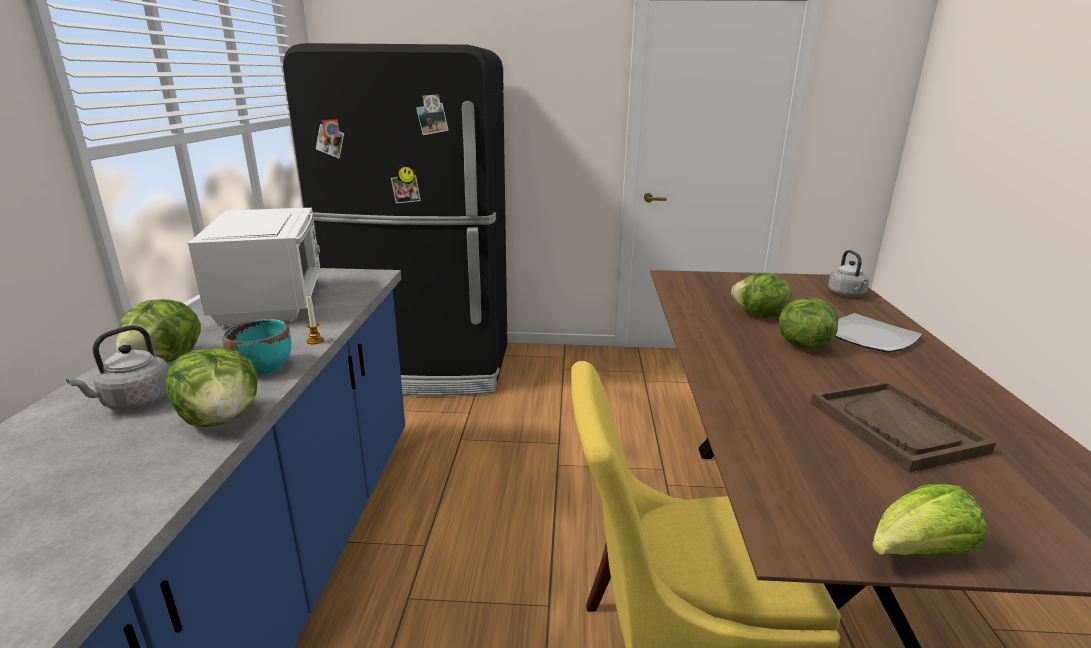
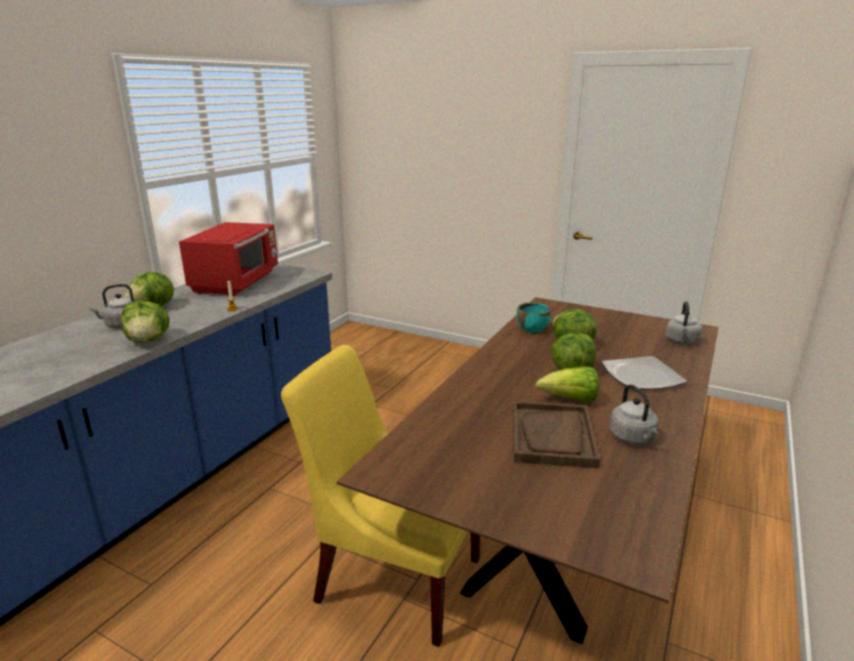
camera: 25 degrees right, 0 degrees up
white microwave [188,208,320,326] -> red microwave [179,222,278,296]
turquoise bowl [222,319,291,375] -> turquoise bowl moved to [517,302,551,333]
black fridge [283,43,507,395] -> none
lettuce [872,484,987,555] -> lettuce moved to [536,366,599,403]
none -> grey kettle [609,384,659,445]

